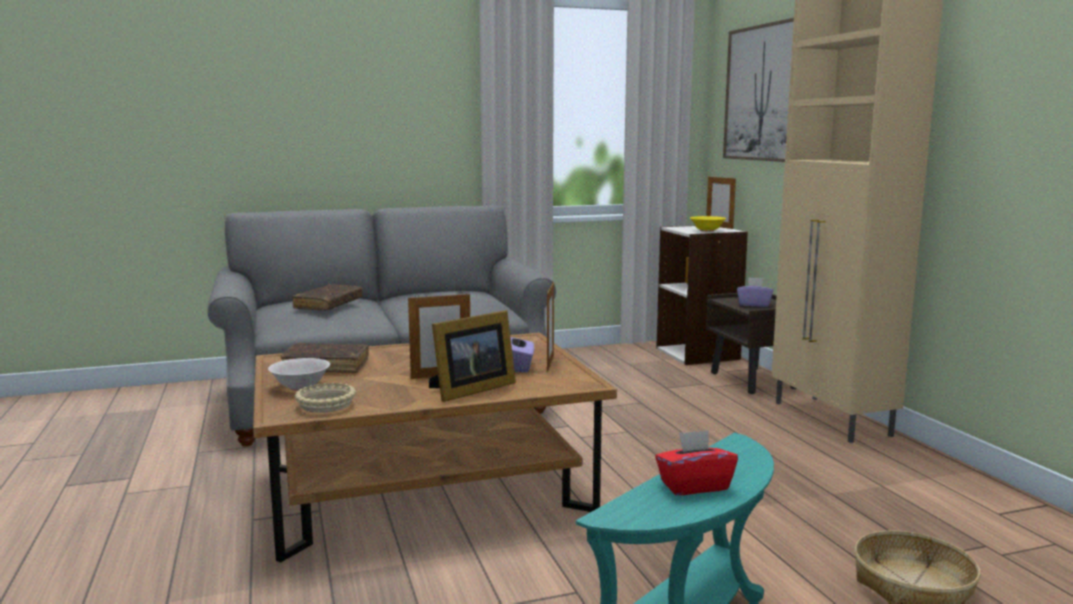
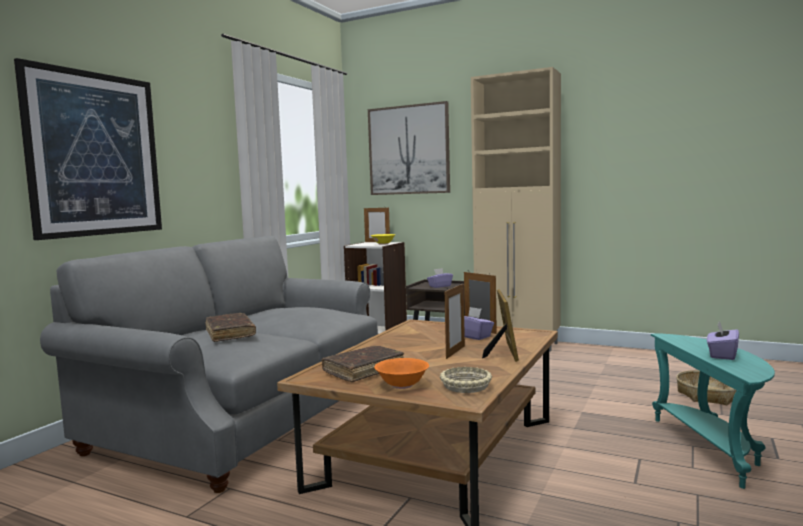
camera: 45 degrees left, 5 degrees down
white bowl [268,358,330,391] -> orange bowl [374,358,429,389]
red tissue box [655,430,738,495] -> purple tissue box [707,321,739,360]
none -> picture [14,58,162,240]

